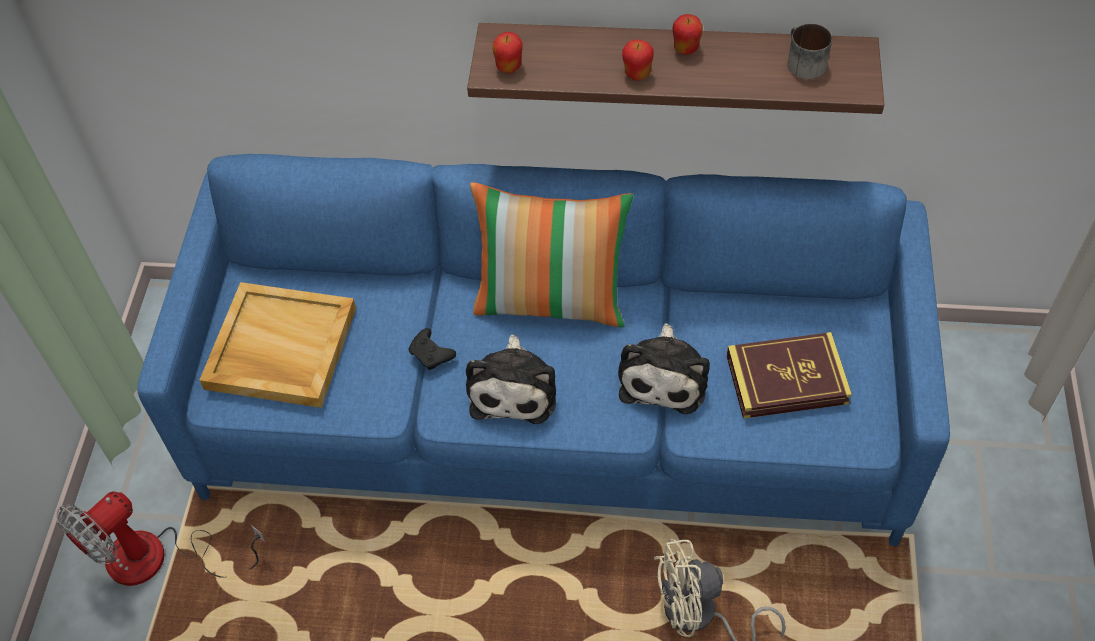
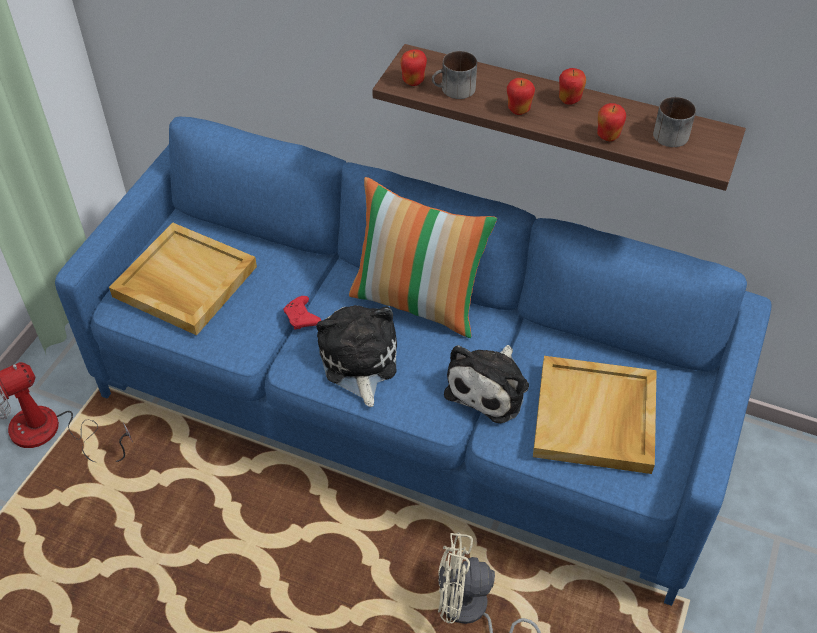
camera: 15 degrees right, 5 degrees down
black game controller [408,328,456,370] -> red game controller [284,296,321,329]
plush toy [466,334,556,424] -> plush toy turned 150 degrees clockwise [316,305,397,407]
book [727,332,852,419] -> beige tray [533,356,657,474]
none -> mug [432,51,477,99]
none -> apple [597,103,626,141]

